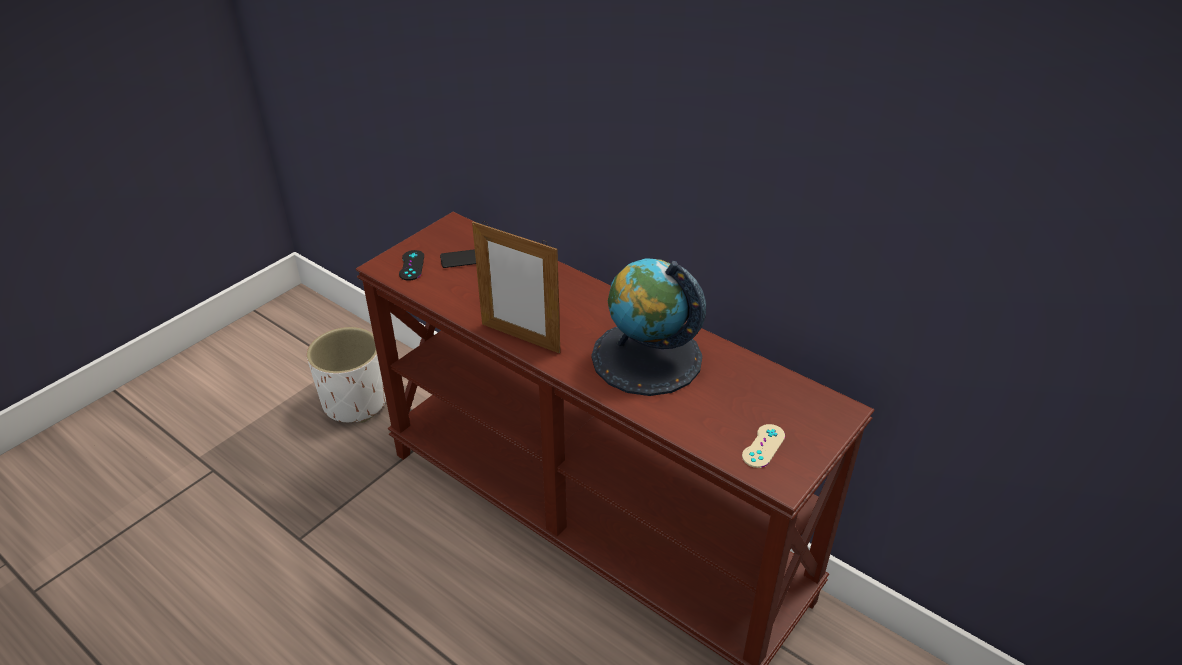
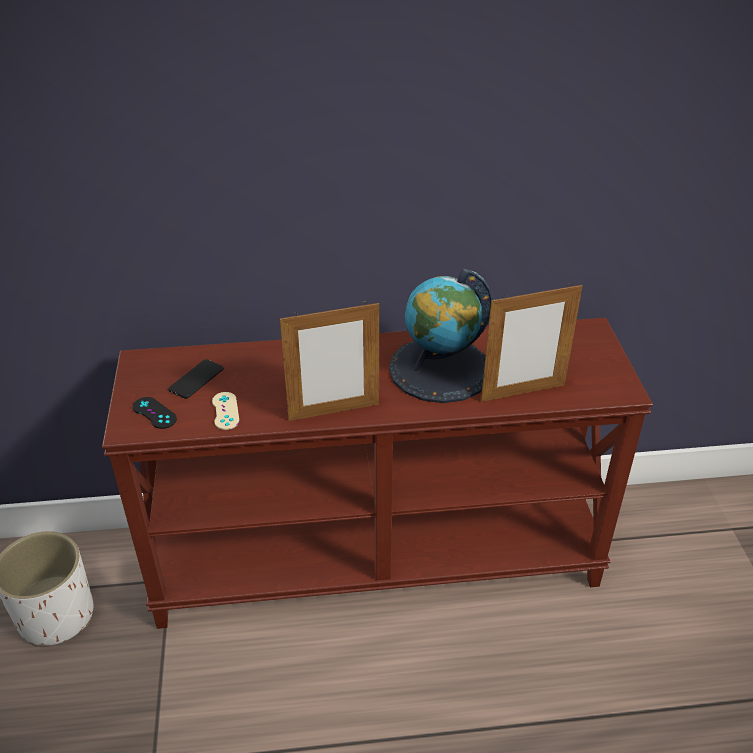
camera: 45 degrees left, 0 degrees up
beige game controller [742,424,785,468] -> beige game controller moved to [212,392,239,430]
none -> picture frame [481,283,583,402]

